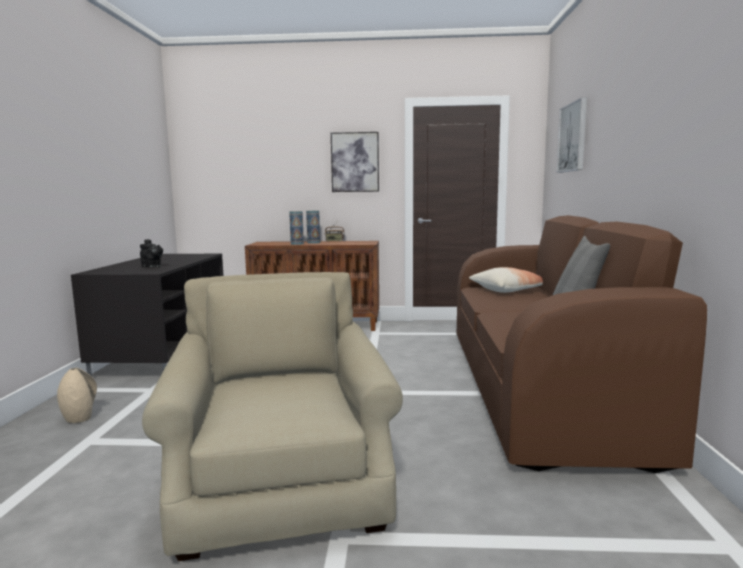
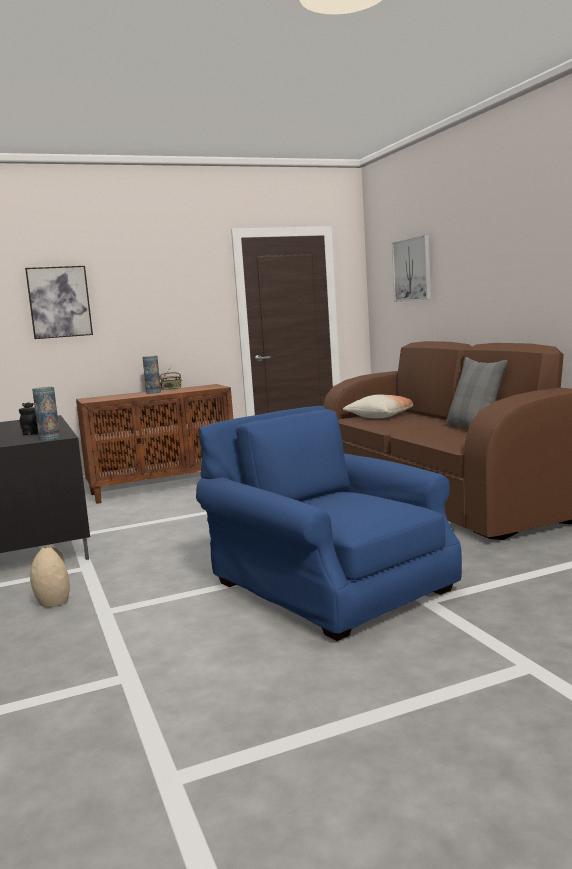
camera: 25 degrees left, 0 degrees up
beige armchair [142,272,403,561] -> blue armchair [196,406,462,641]
vase [289,211,304,245] -> vase moved to [32,387,60,441]
picture [331,132,379,192] -> picture moved to [25,266,93,339]

